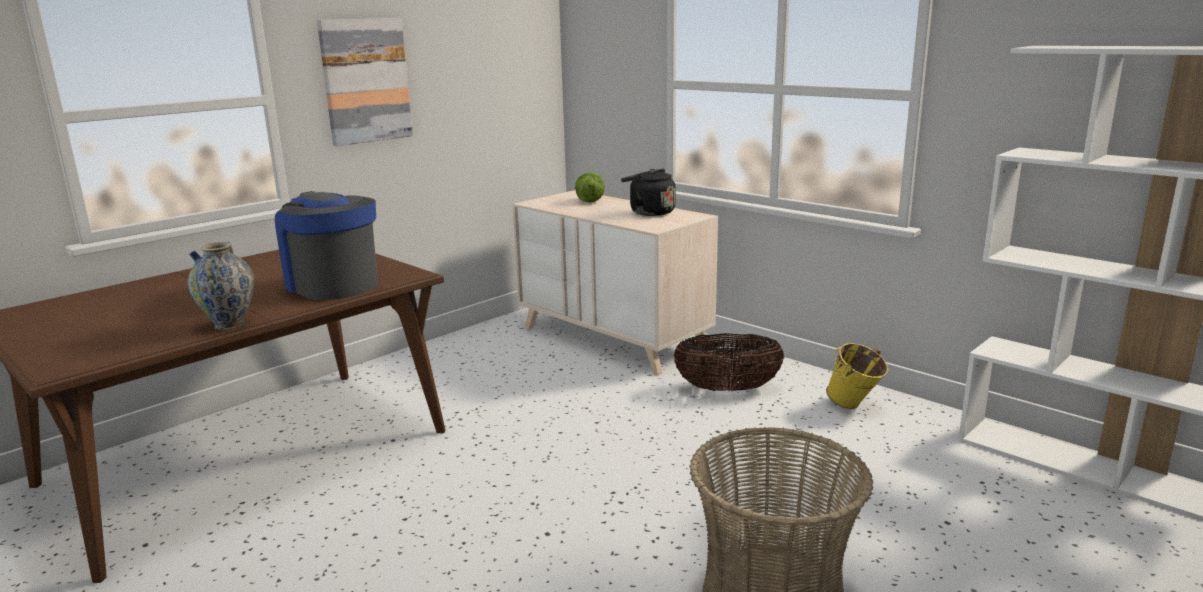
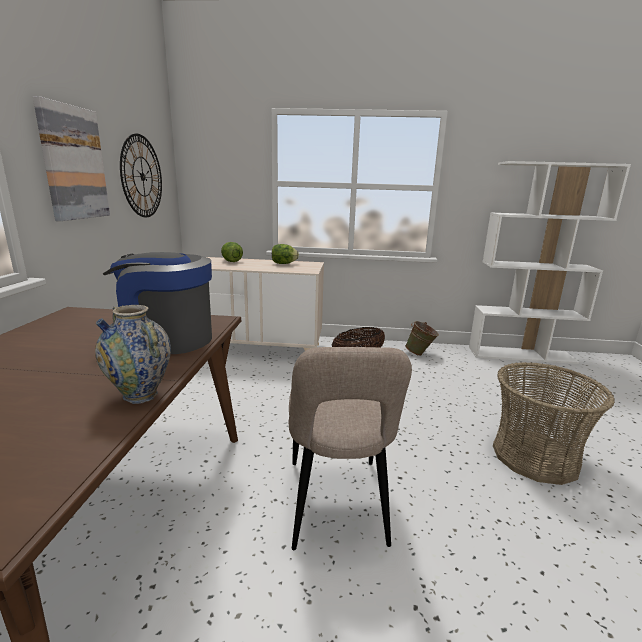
camera: 40 degrees left, 0 degrees up
black kettle [621,169,676,216] -> lettuce [272,244,299,264]
yellow bucket [826,343,889,409] -> green bucket [405,321,439,356]
none -> wall clock [120,133,162,217]
none -> beige chair [289,347,412,550]

